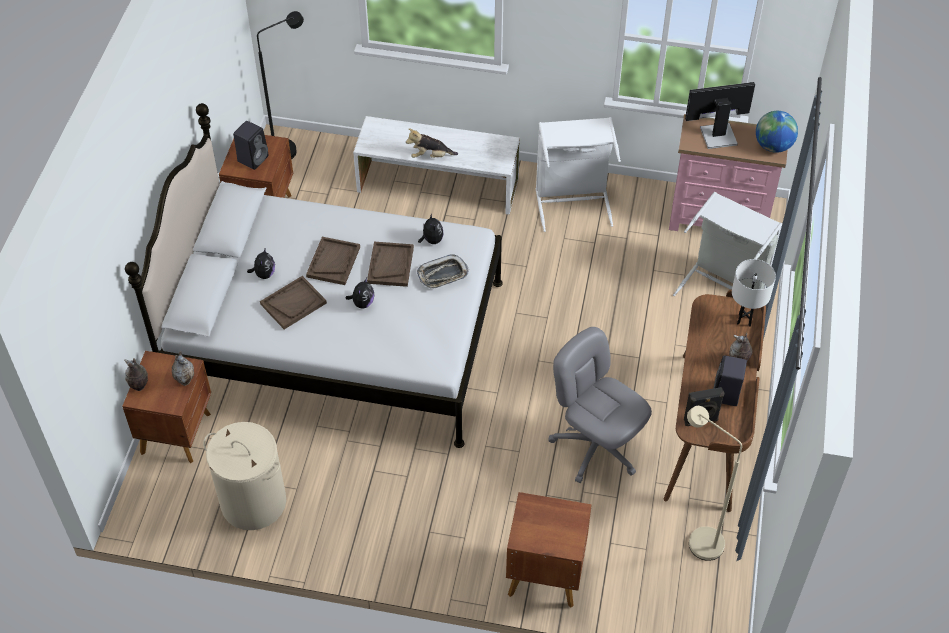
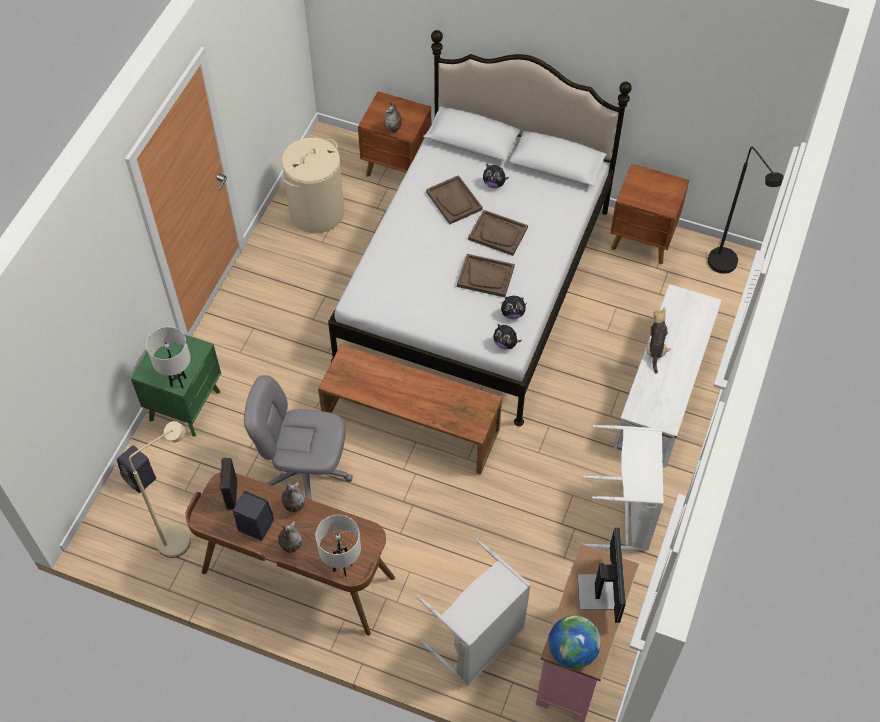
camera: 100 degrees right, 5 degrees up
vase [124,358,148,391] -> vase moved to [282,482,305,512]
black speaker [233,121,269,170] -> black speaker moved to [117,445,156,493]
plush toy [345,278,374,308] -> plush toy moved to [493,324,521,350]
tray [417,254,469,289] -> none
brown nightstand [506,492,591,608] -> green nightstand [131,334,221,437]
grey office chair [548,327,652,483] -> grey office chair turned 135 degrees counterclockwise [244,375,353,500]
none -> white table lamp [146,327,190,389]
none -> brown bench [318,344,502,475]

